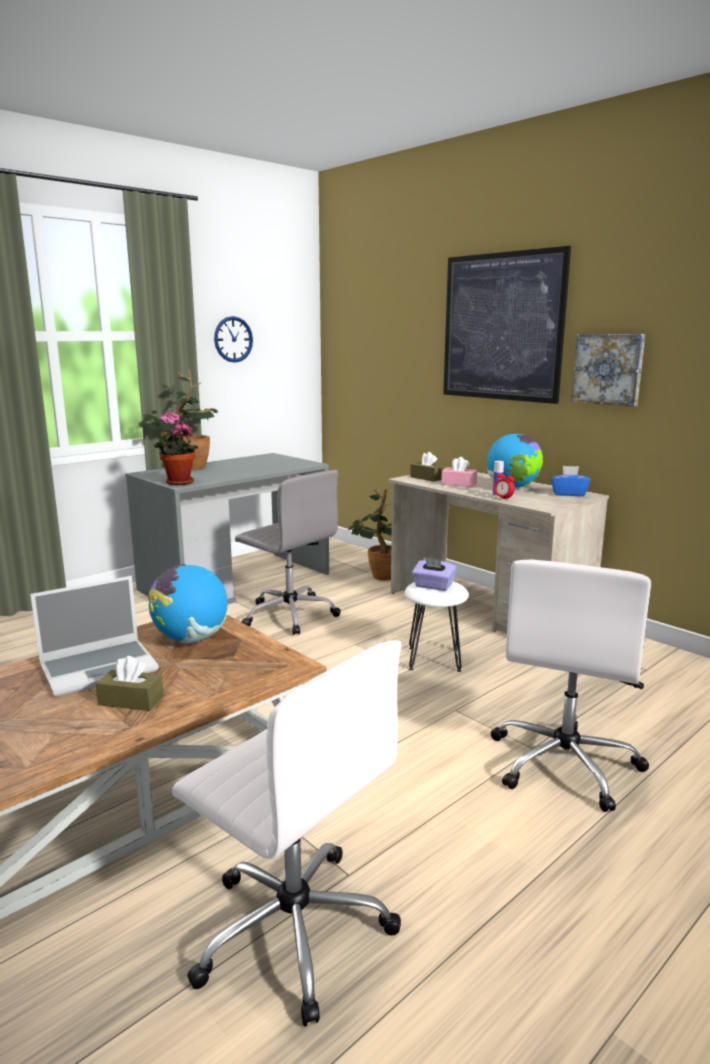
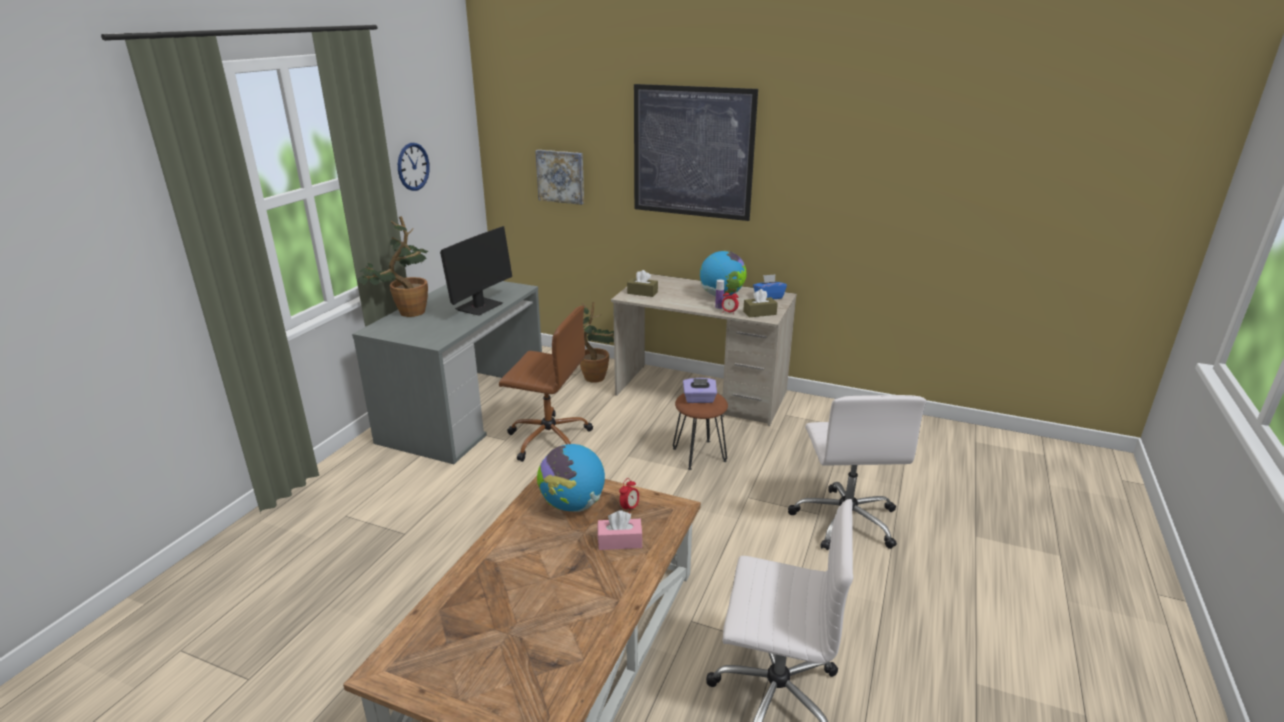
camera: 25 degrees left, 10 degrees up
laptop [30,576,159,696] -> none
brown tissue box [96,656,164,711] -> brown tissue box moved to [743,289,778,317]
potted plant [154,412,199,485] -> none
grey office chair [235,470,341,635] -> brown office chair [499,306,593,462]
white stool [405,582,469,672] -> brown stool [673,393,728,470]
pink tissue box [441,457,477,487] -> pink tissue box moved to [597,510,642,550]
picture [571,334,645,407] -> picture moved to [535,150,584,205]
none -> monitor [440,226,512,316]
none -> alarm clock [619,478,639,513]

